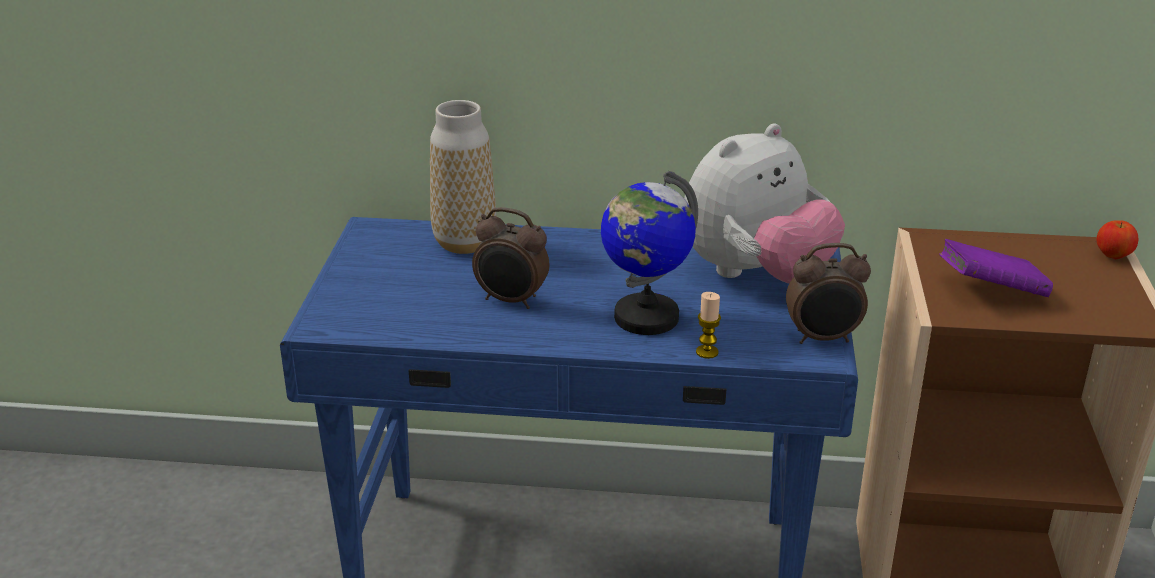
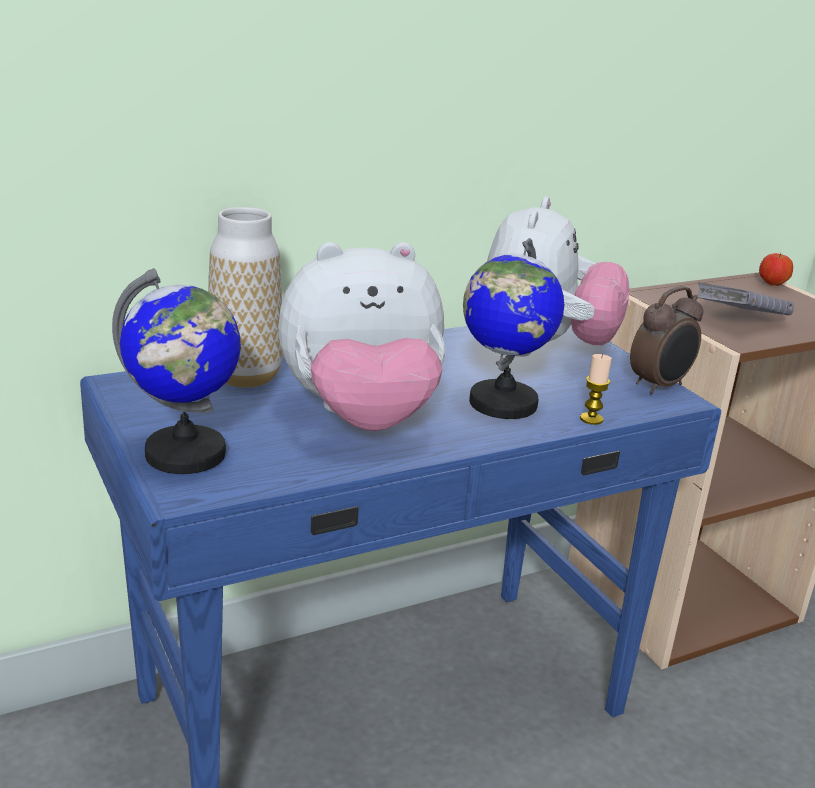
camera: 35 degrees left, 5 degrees down
alarm clock [472,207,549,309] -> plush toy [278,242,446,431]
purple book [939,239,1053,297] -> grey book [697,282,794,315]
none -> globe [112,268,241,474]

